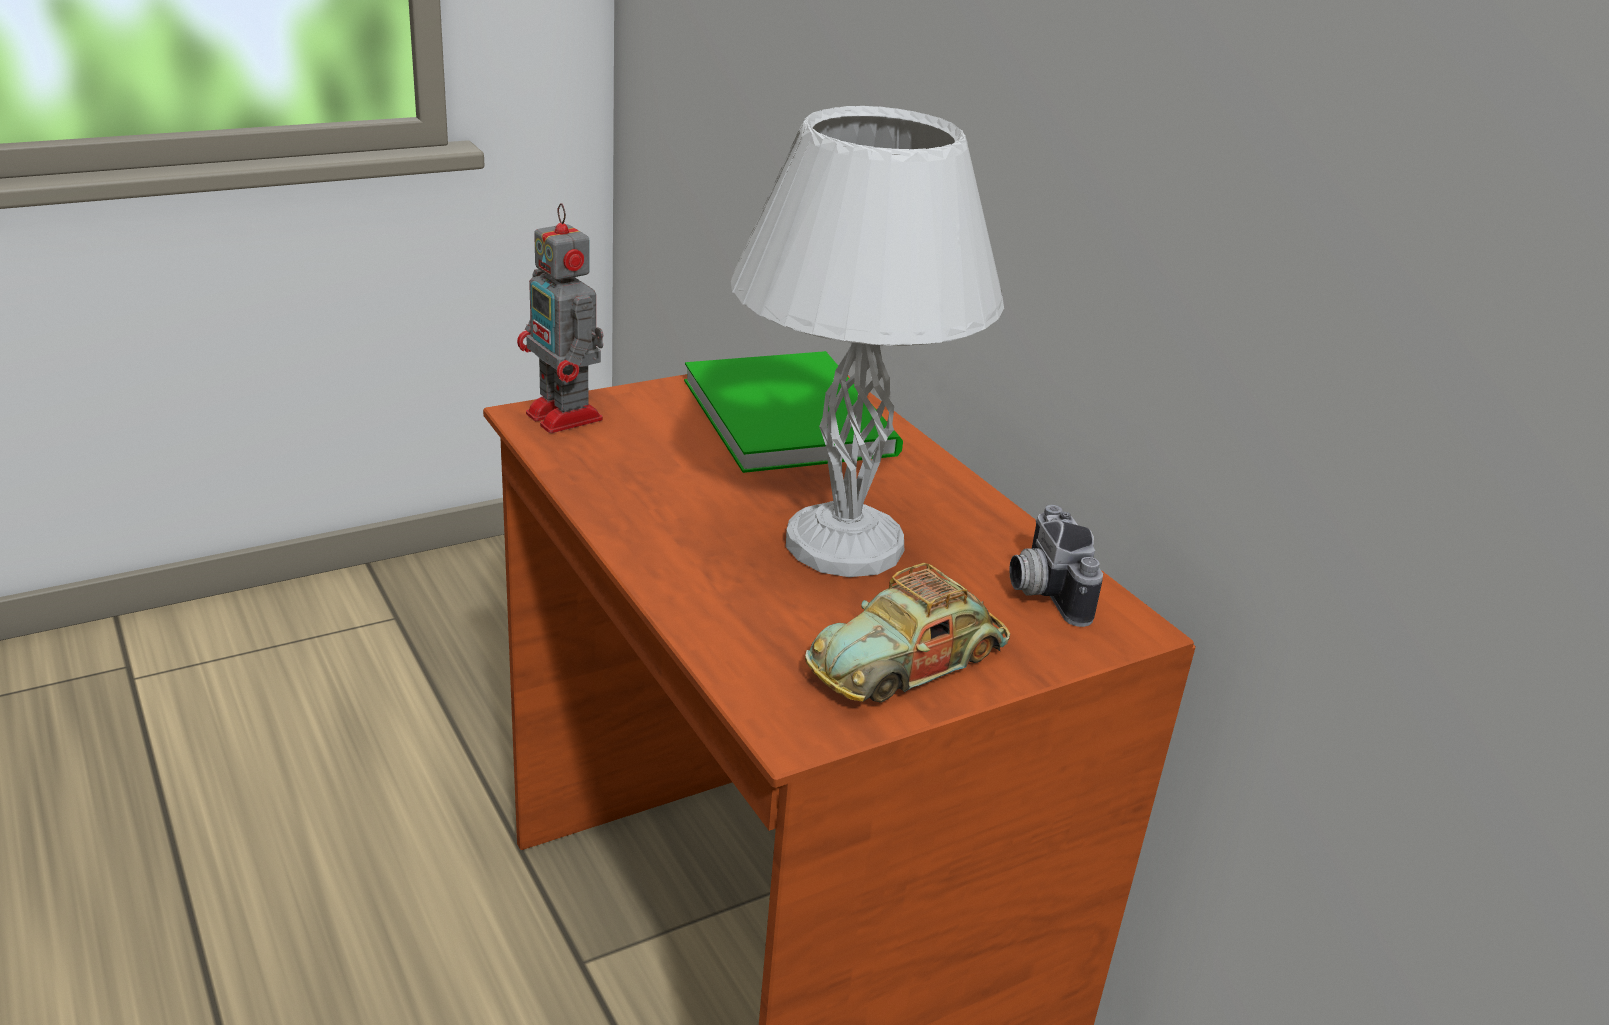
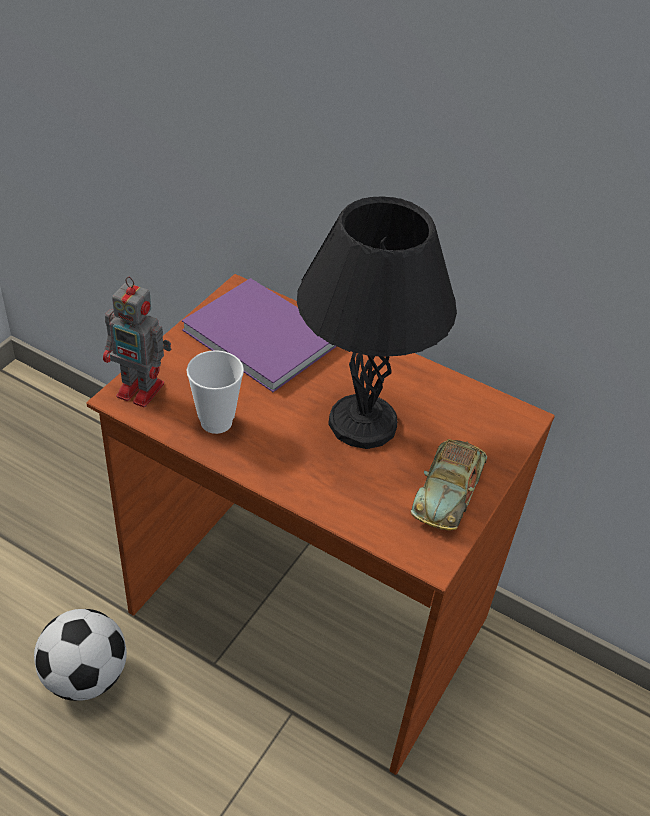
camera: 30 degrees left, 15 degrees up
green book [684,351,903,473] -> purple book [182,278,337,392]
white table lamp [731,106,1004,577] -> black table lamp [297,196,457,449]
camera [1009,505,1103,627] -> none
none -> football [34,609,127,701]
none -> cup [187,350,244,434]

